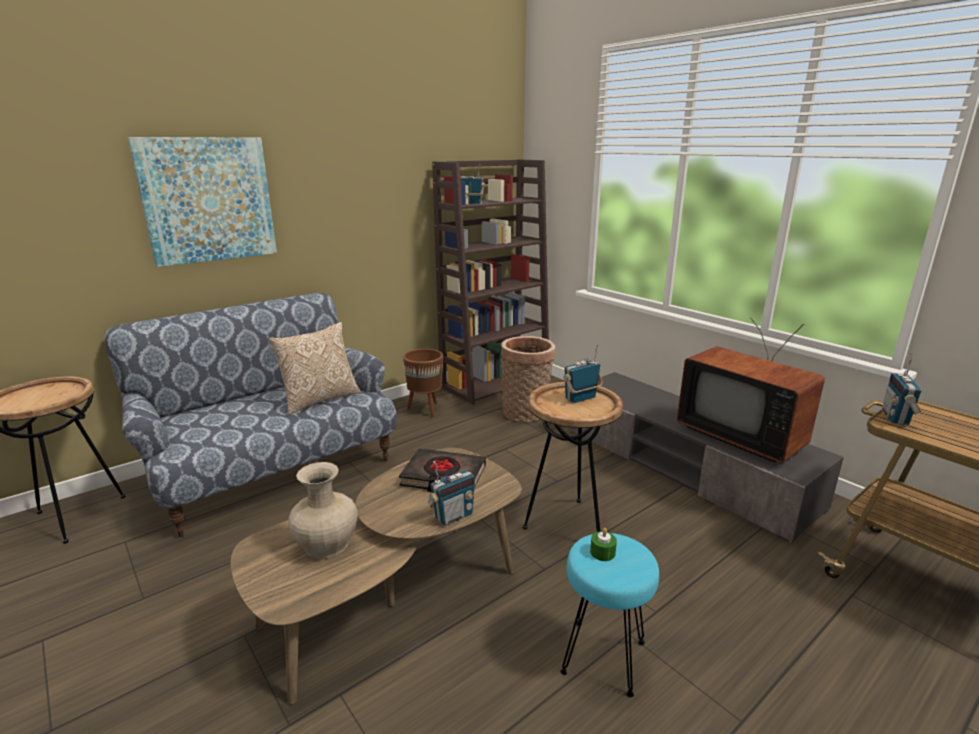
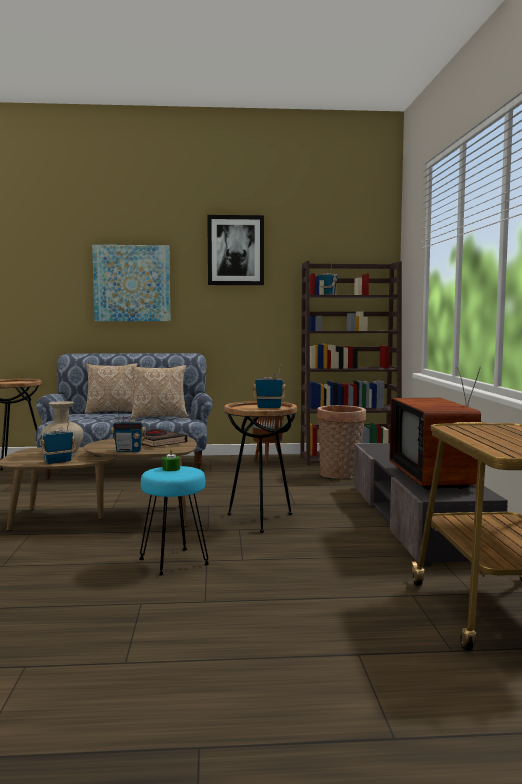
camera: 35 degrees right, 15 degrees down
radio [882,354,921,425] -> radio moved to [39,416,76,464]
none -> pillow [84,363,137,414]
none -> picture [207,215,264,285]

